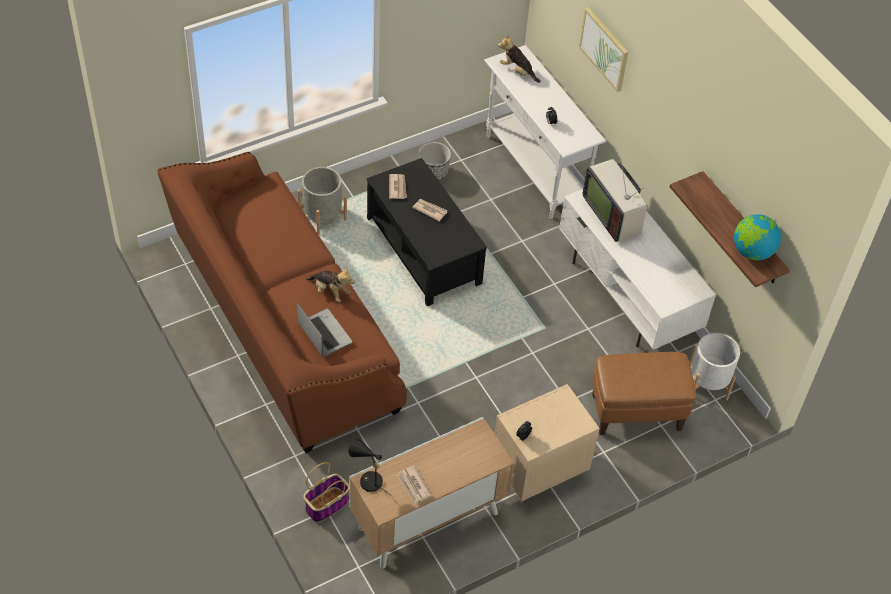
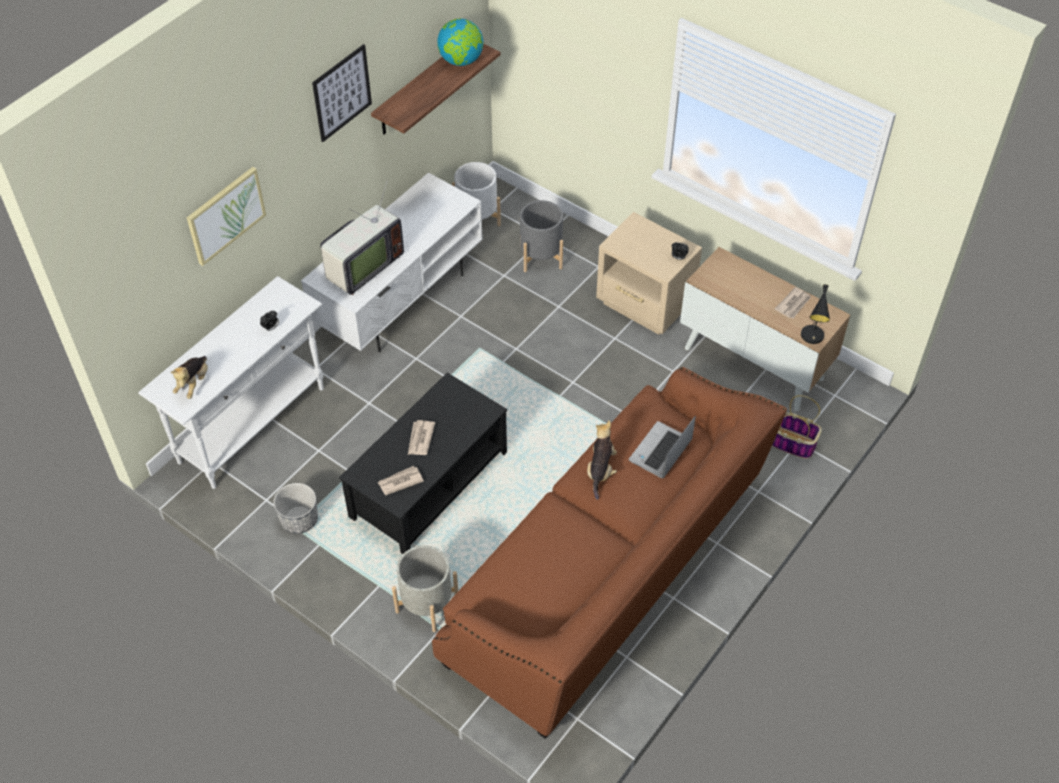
camera: 110 degrees left, 0 degrees up
brown ottoman [592,352,696,435] -> grey planter [520,200,563,272]
none -> picture [312,44,372,142]

